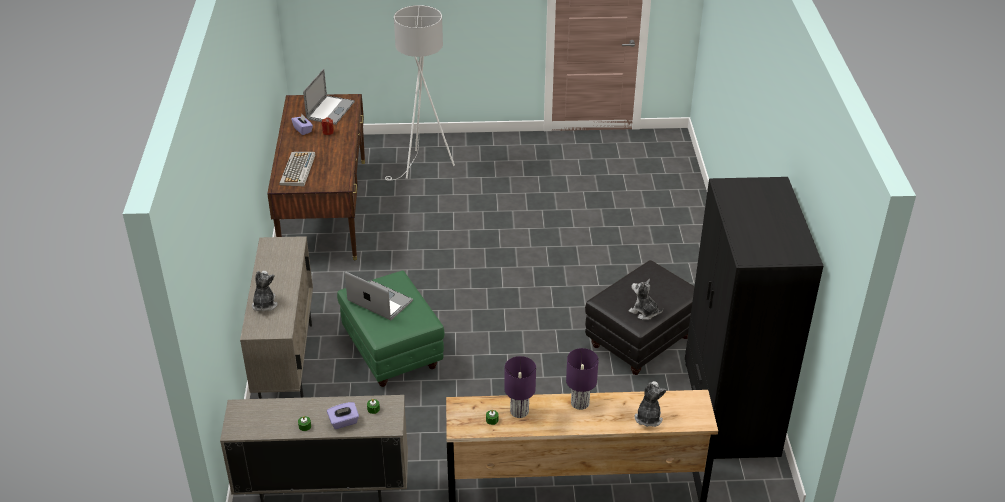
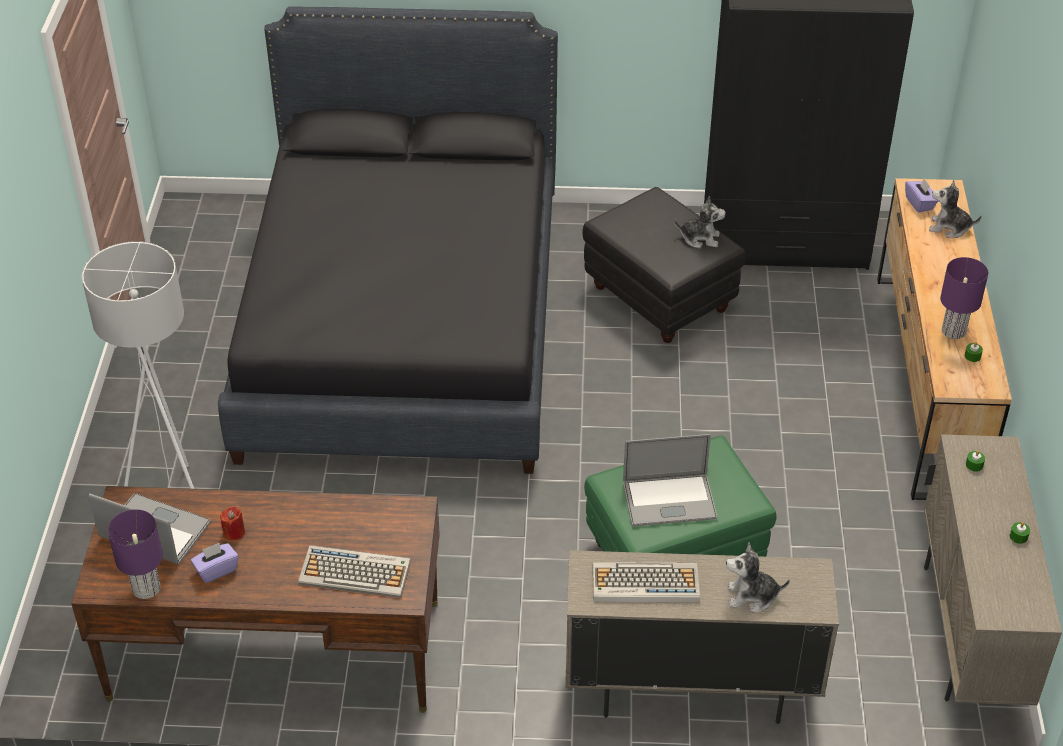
camera: 85 degrees left, 5 degrees up
purple tissue box [327,402,359,429] -> purple tissue box moved to [905,178,938,213]
laptop [345,271,413,320] -> laptop turned 135 degrees counterclockwise [623,434,717,527]
purple table lamp [566,348,599,410] -> purple table lamp moved to [108,509,163,599]
plush toy [629,279,663,320] -> plush toy turned 120 degrees counterclockwise [674,196,726,249]
none -> black bed [218,6,558,474]
none -> keyboard [593,562,700,602]

